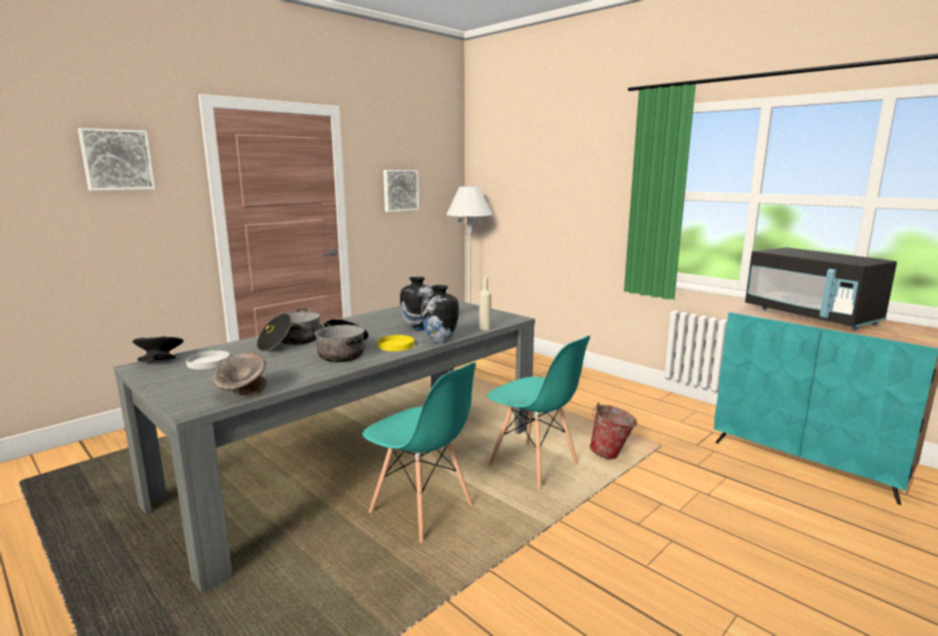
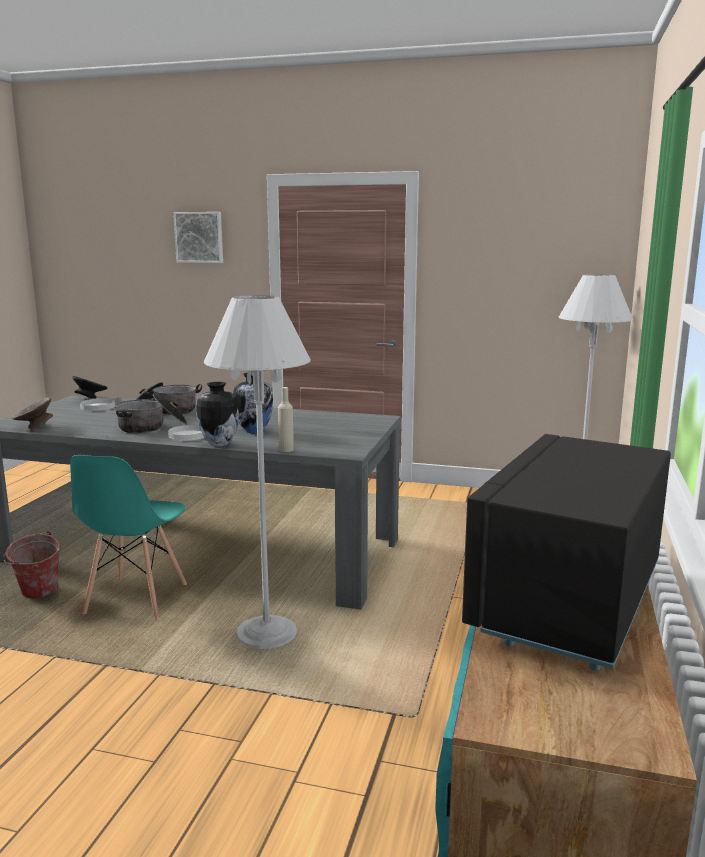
camera: 60 degrees right, 0 degrees up
yellow plate [378,335,414,351] -> white plate [168,425,204,441]
picture [383,170,419,212] -> none
turquoise chair [487,336,590,490] -> white floor lamp [204,295,311,649]
bucket [590,403,637,459] -> bucket moved to [3,531,61,598]

